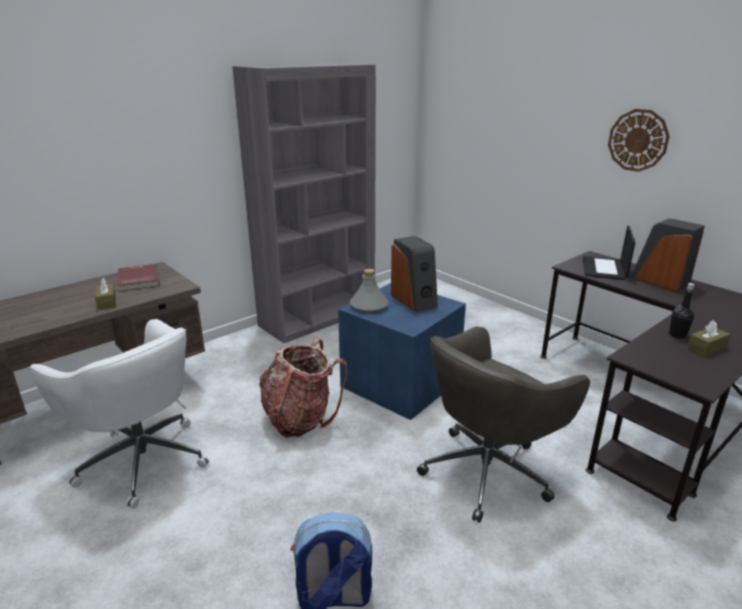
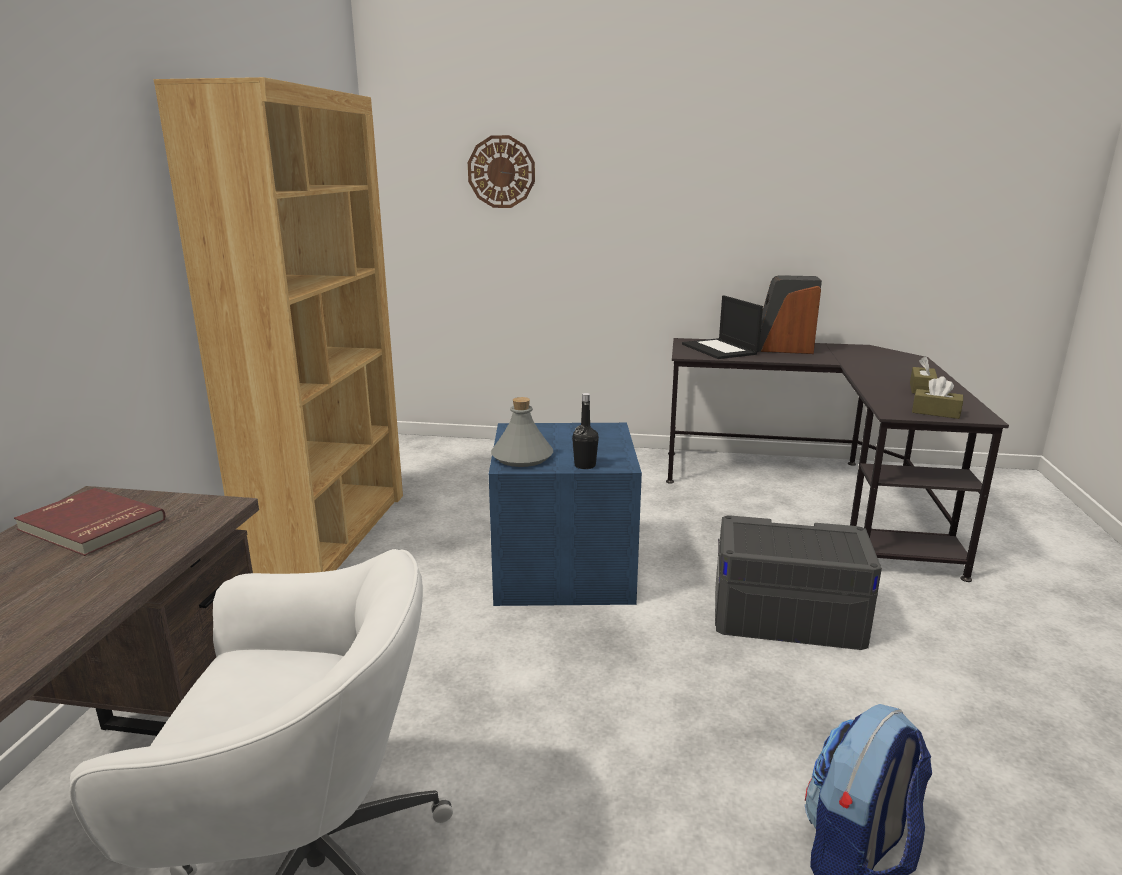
camera: 40 degrees left, 5 degrees down
brown tissue box [95,278,116,309] -> brown tissue box moved to [912,376,963,419]
grey bookcase [232,63,376,343] -> brown bookcase [153,77,403,574]
backpack [259,338,347,438] -> none
speaker [391,236,438,313] -> none
grey office chair [417,326,590,523] -> grey storage box [715,515,882,650]
wall clock [608,109,670,172] -> wall clock moved to [468,135,535,208]
black bottle [669,283,695,339] -> black bottle moved to [572,393,599,469]

